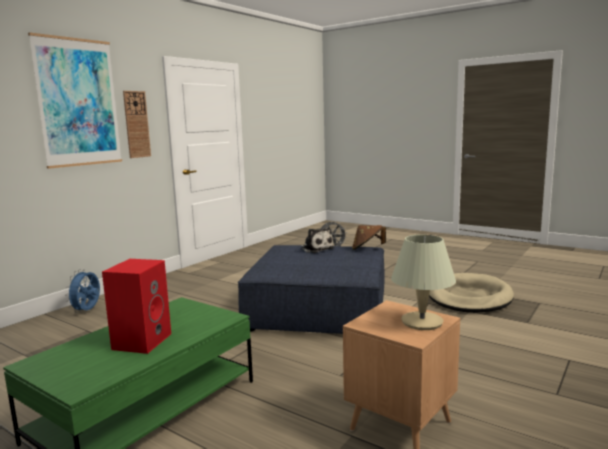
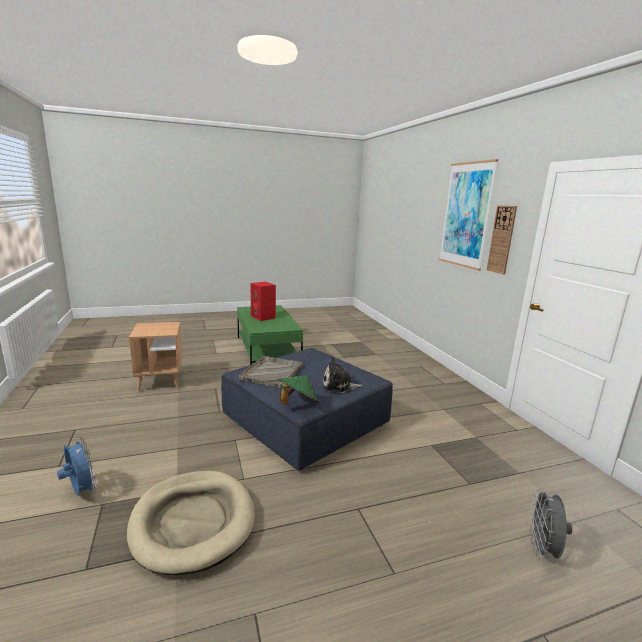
camera: 125 degrees right, 5 degrees up
blue fan [65,269,100,313] -> blue fan moved to [57,437,97,496]
brown hat [352,225,386,250] -> green hat [279,375,319,405]
beige table lamp [391,234,456,330] -> none
none -> grey tray [238,356,303,388]

